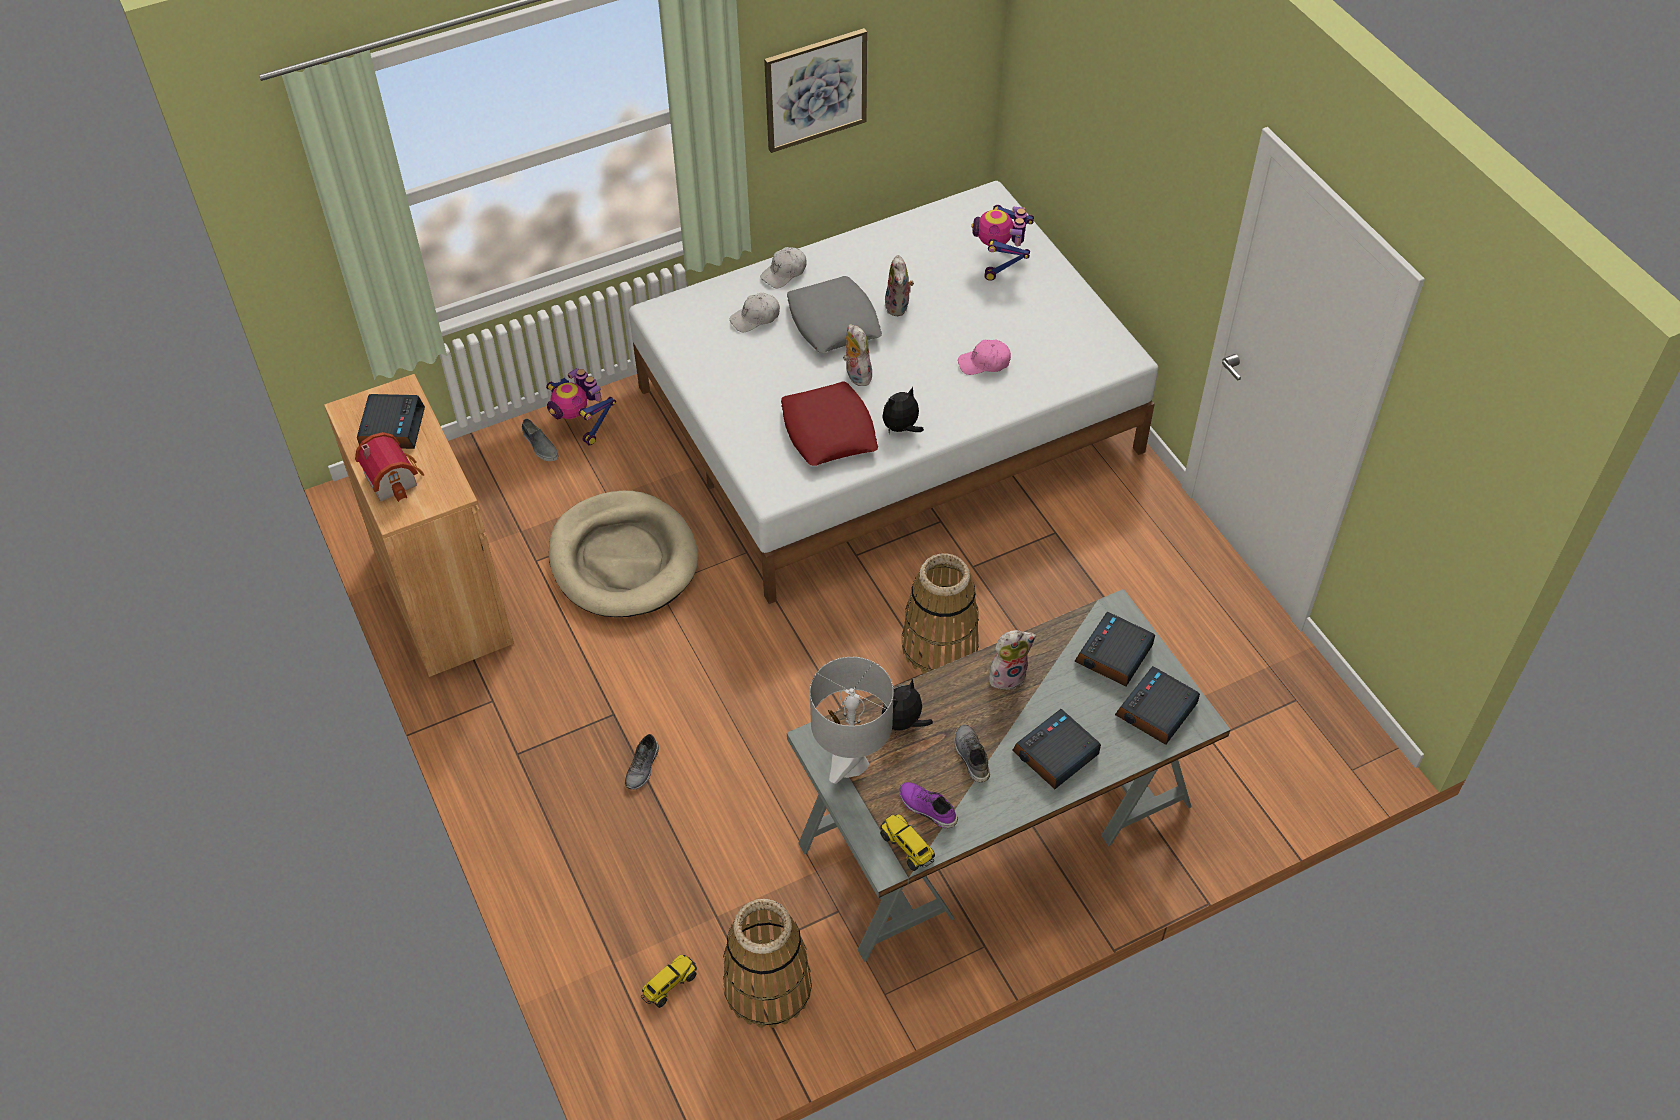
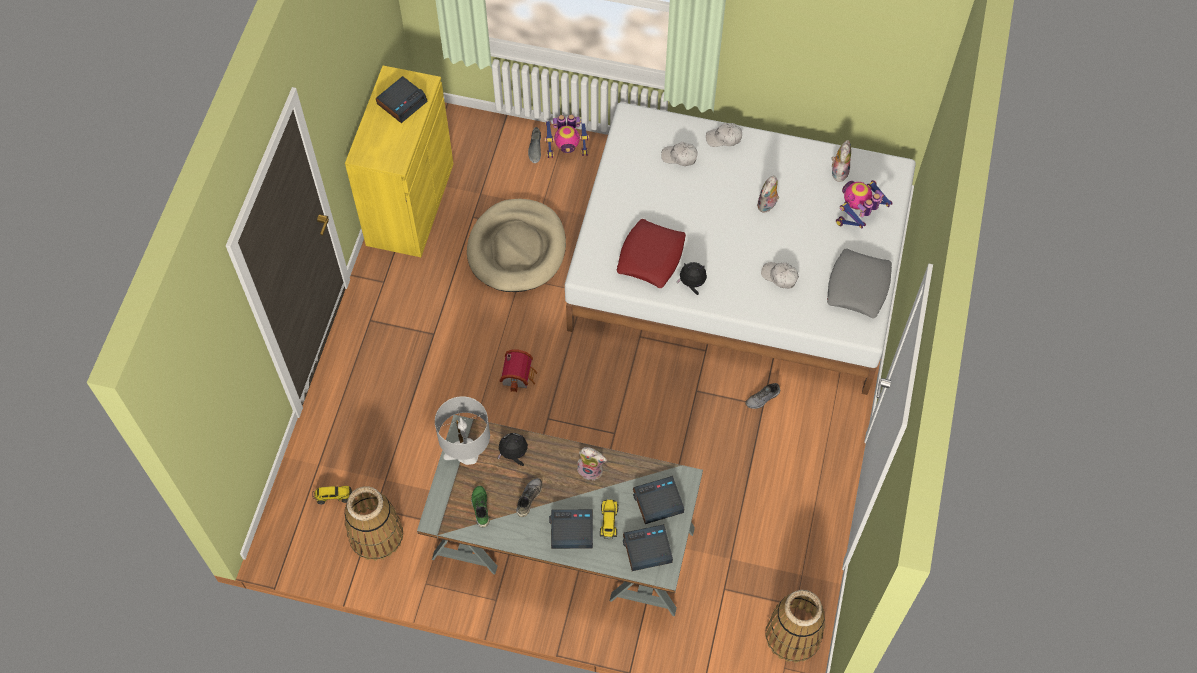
camera: 40 degrees right, 10 degrees up
brown cabinet [324,374,514,677] -> yellow cabinet [345,66,454,257]
toy house [355,432,424,502] -> toy house moved to [500,350,537,393]
toy robot [546,368,616,446] -> toy robot turned 90 degrees counterclockwise [545,114,590,158]
grey shoe [625,734,659,790] -> grey shoe moved to [745,383,780,409]
picture [764,28,867,153] -> none
grey pillow [787,276,882,353] -> grey pillow moved to [827,248,892,319]
plush toy [843,324,873,386] -> plush toy moved to [831,140,851,182]
toy truck [880,814,935,871] -> toy truck moved to [600,499,618,539]
purple shoe [899,782,958,828] -> green shoe [471,485,490,527]
basket [902,553,979,674] -> basket moved to [766,590,825,663]
pink cap [958,340,1011,375] -> white cap [761,262,799,289]

